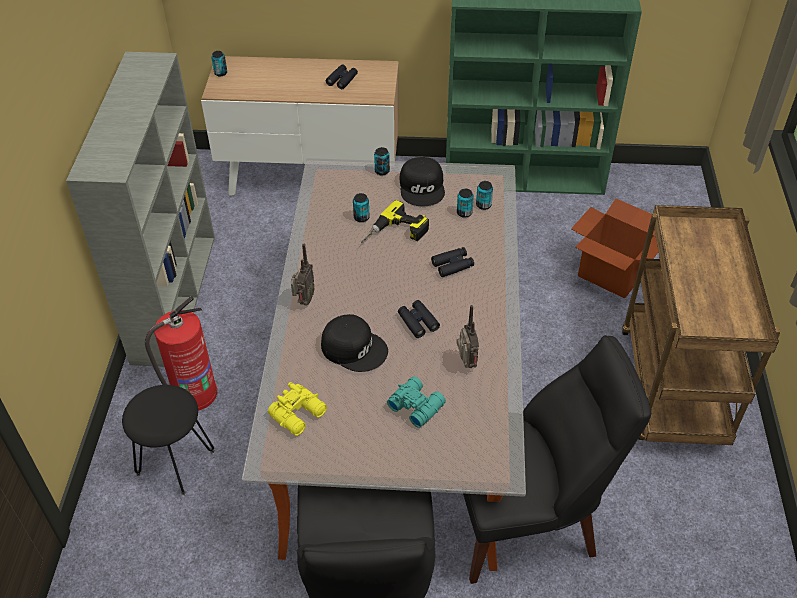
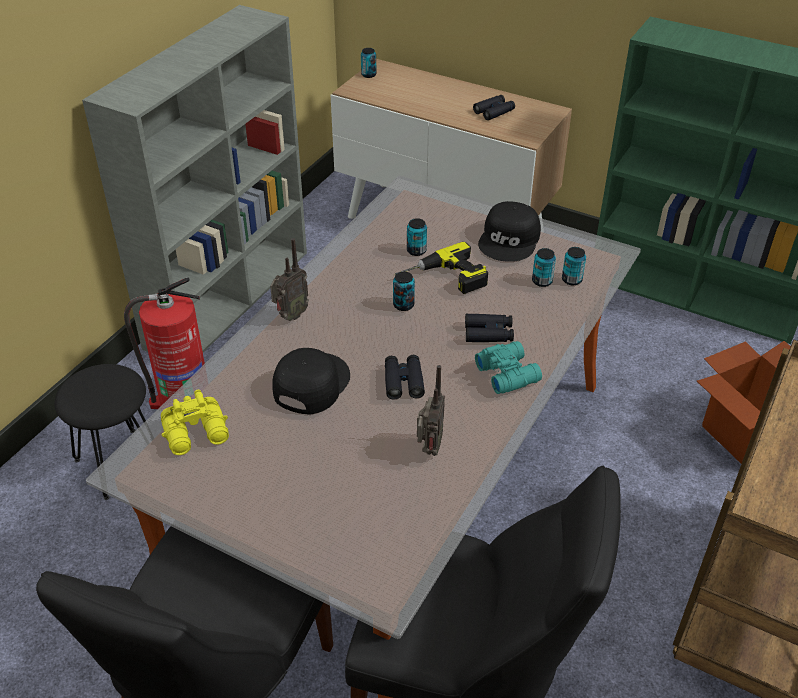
camera: 25 degrees right, 5 degrees down
black cap [321,314,388,372] -> black cap turned 120 degrees counterclockwise [272,348,350,415]
can [374,147,390,176] -> can moved to [393,272,415,311]
turquoise binoculars [387,376,446,428] -> turquoise binoculars moved to [475,341,542,394]

